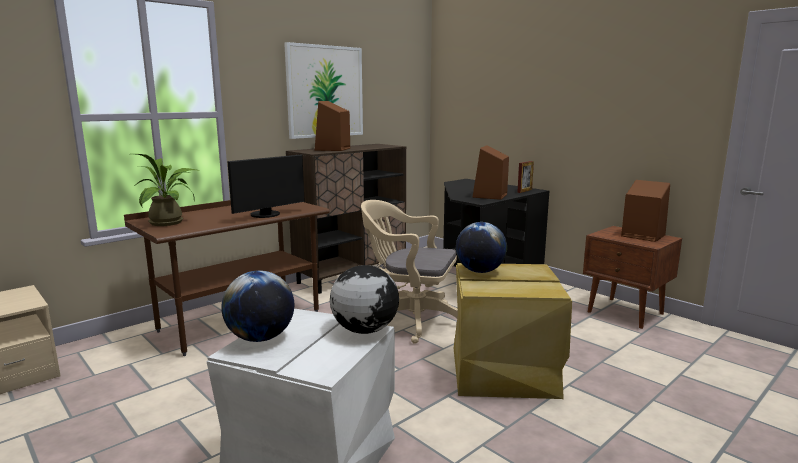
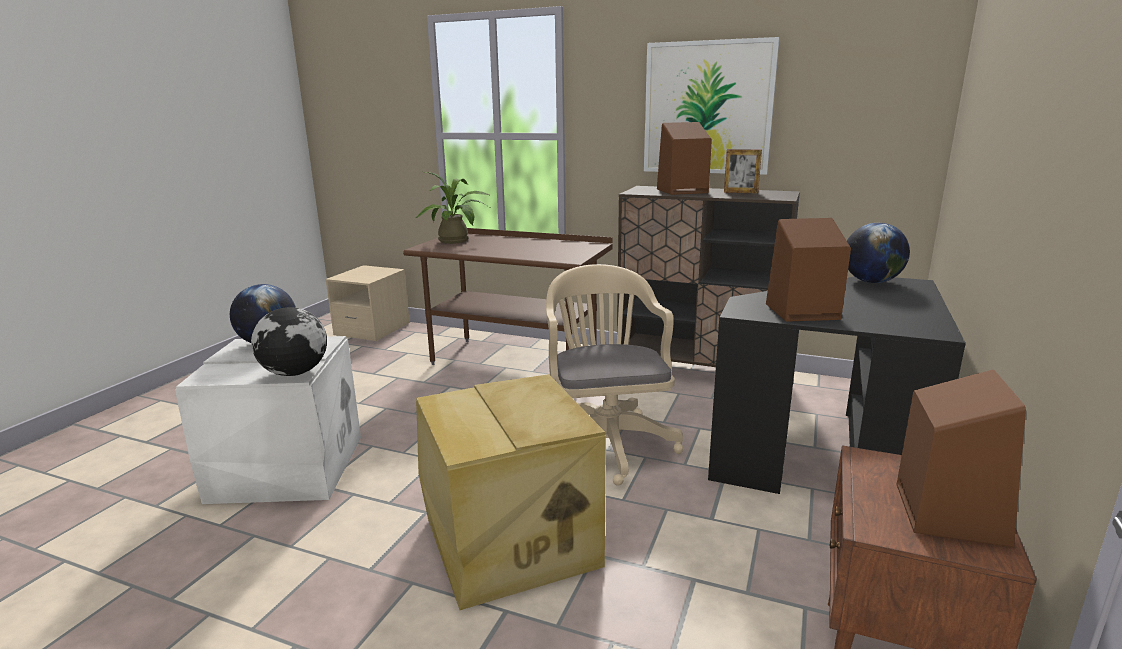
camera: 65 degrees right, 5 degrees up
monitor [227,154,305,218] -> none
globe [456,222,507,273] -> globe moved to [847,223,910,283]
picture frame [517,161,534,193] -> picture frame moved to [724,149,762,193]

